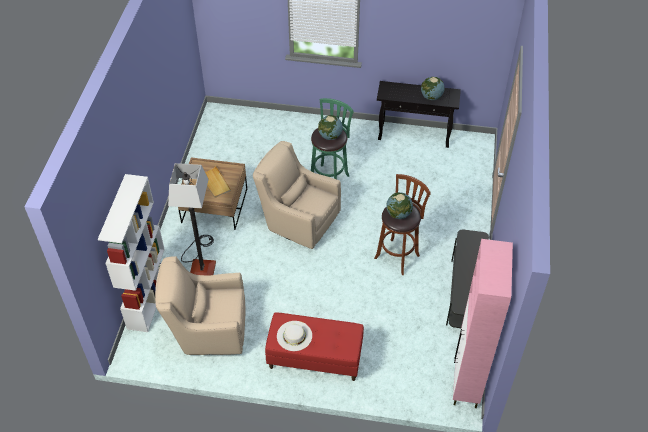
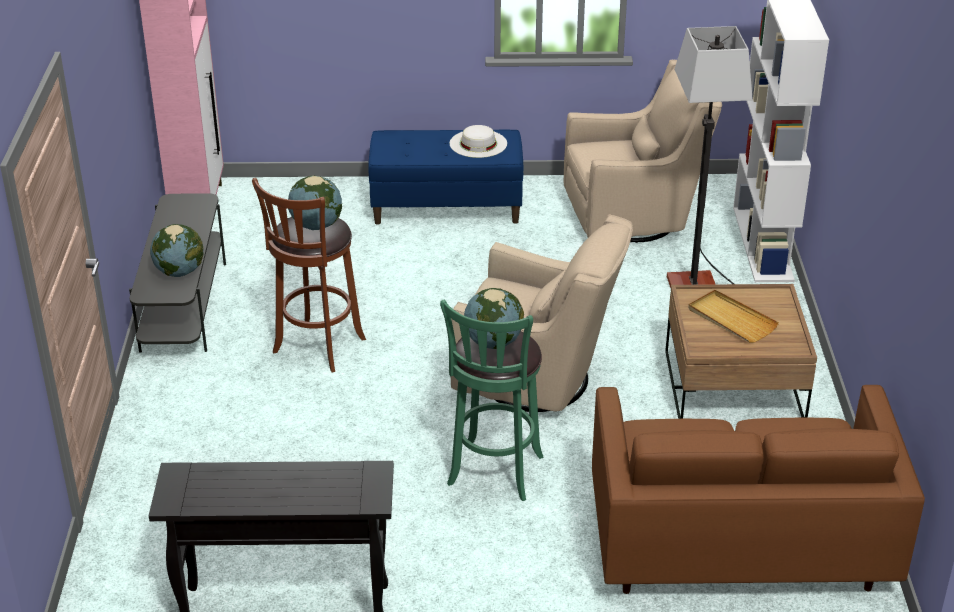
camera: 170 degrees right, 15 degrees down
red bench [265,312,364,381] -> blue bench [368,130,523,225]
globe [421,77,444,100] -> globe moved to [150,224,204,277]
none -> brown sofa [592,385,925,594]

